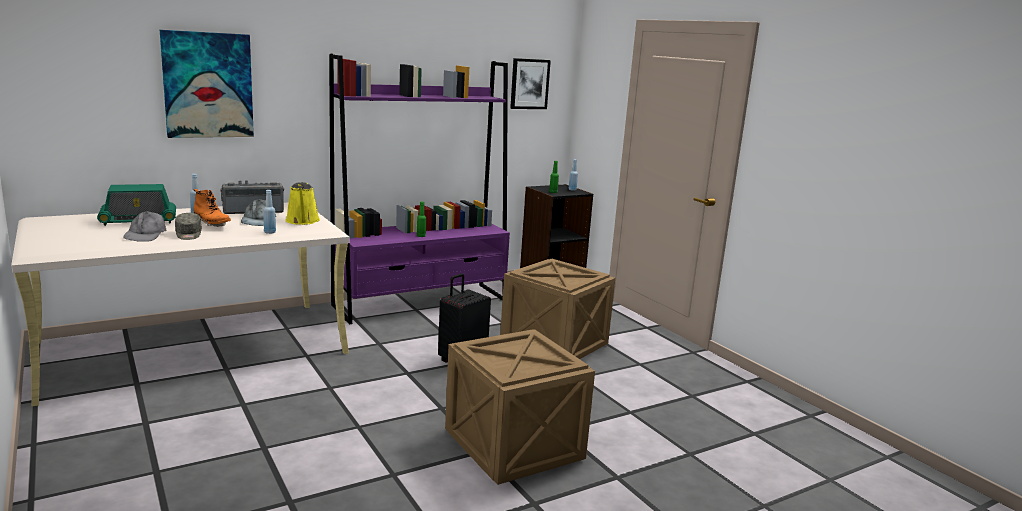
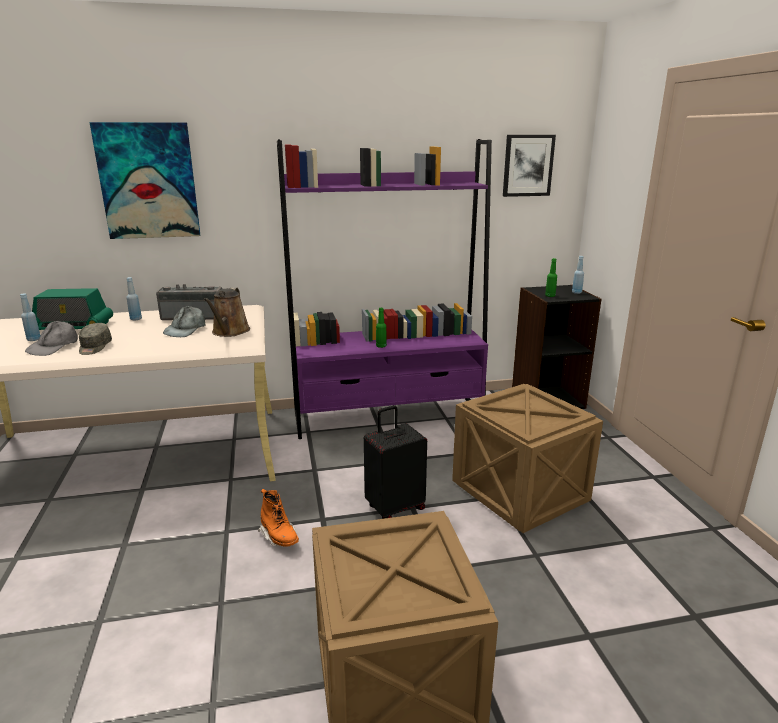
camera: 20 degrees right, 5 degrees up
orange boot [193,189,231,227] -> orange boot moved to [258,489,299,547]
blue bottle [263,190,276,234] -> blue bottle moved to [20,293,41,341]
yellow watering can [285,182,320,225] -> brown watering can [204,287,250,337]

